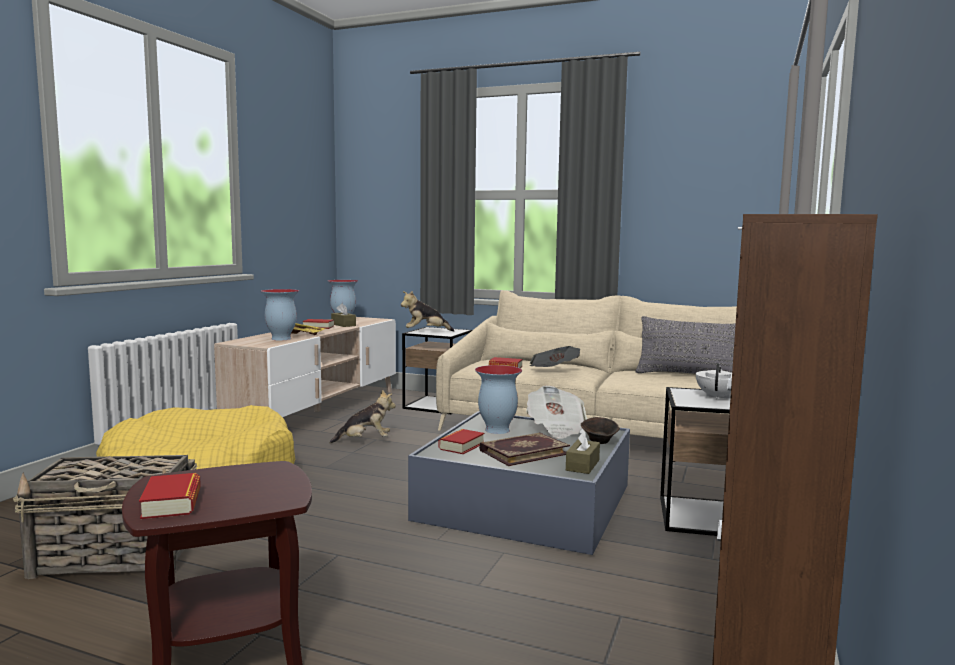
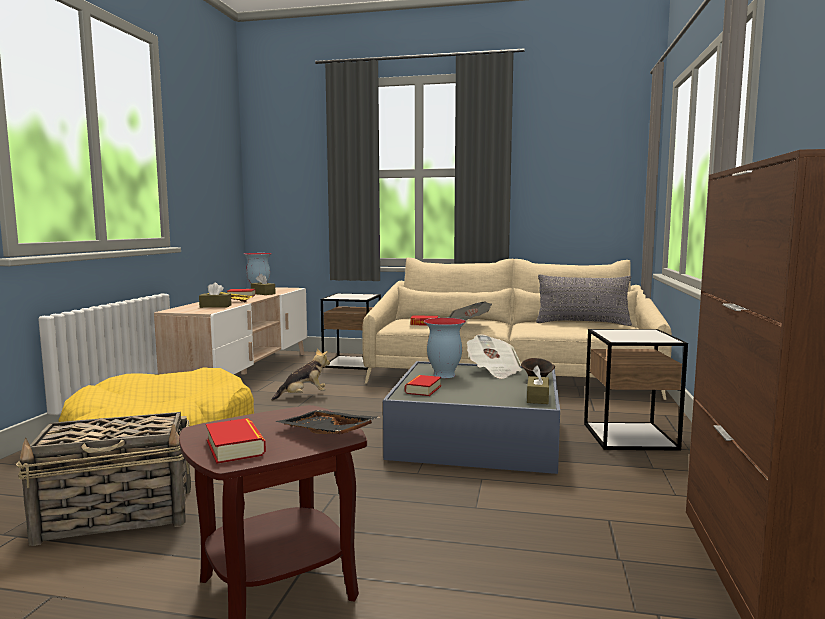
camera: 10 degrees left, 0 degrees up
vase [261,289,299,341] -> brown tissue box [199,283,232,308]
plush toy [401,291,454,331] -> none
book [479,433,570,466] -> none
white teapot [696,363,732,400] -> none
none -> black tray [275,410,380,434]

